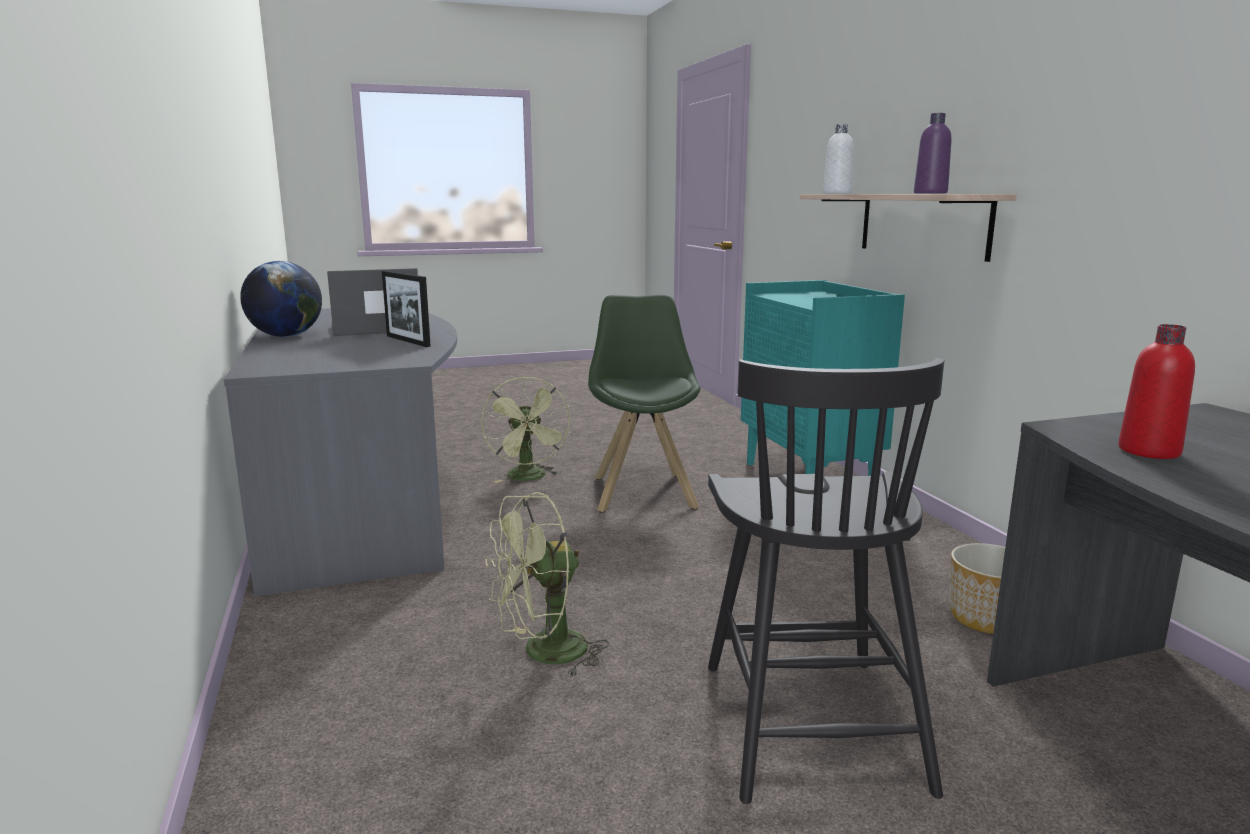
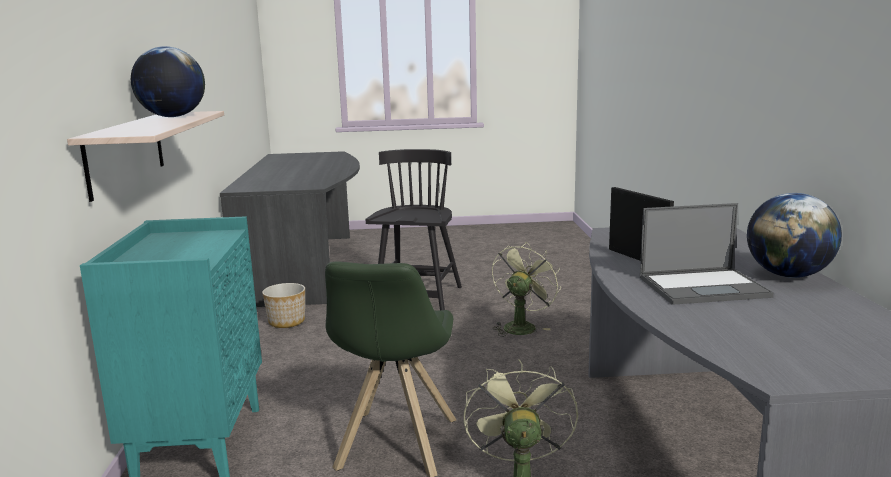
camera: 165 degrees left, 0 degrees up
green fan [485,492,609,678] -> green fan turned 45 degrees counterclockwise [492,242,561,337]
white bottle [823,124,854,193] -> none
purple bottle [914,113,952,193] -> globe [131,46,205,117]
red bottle [1118,324,1195,459] -> none

